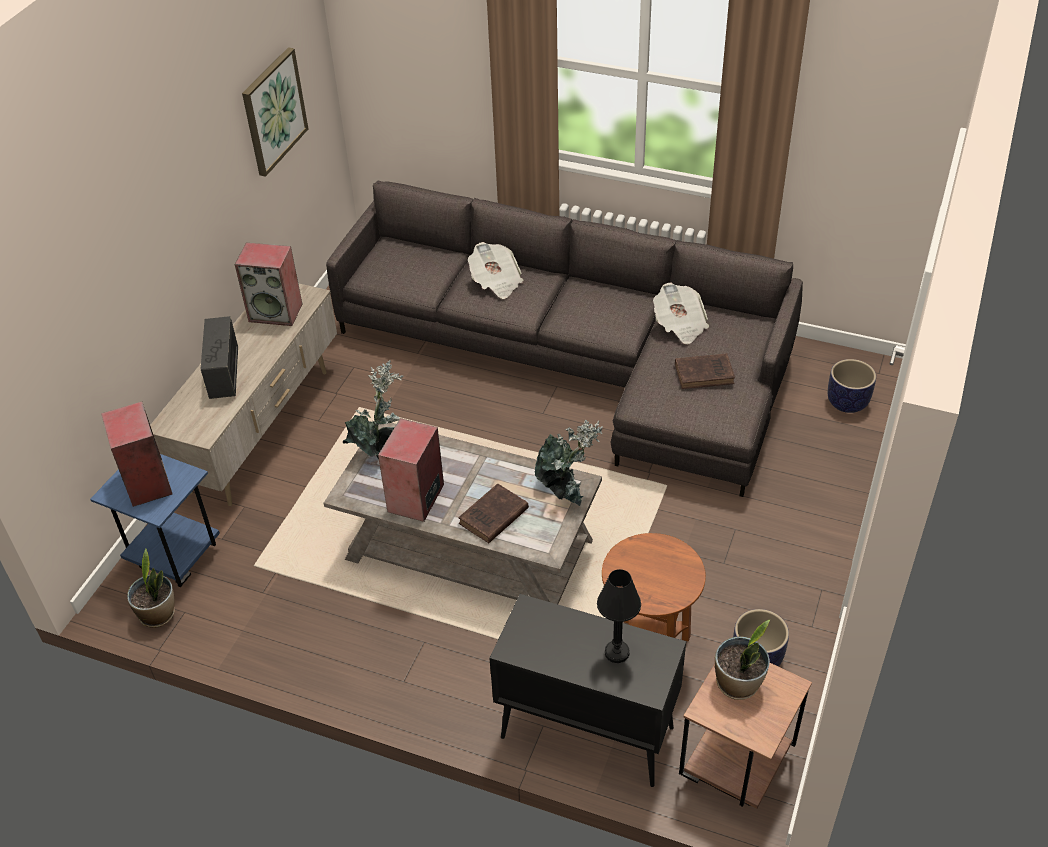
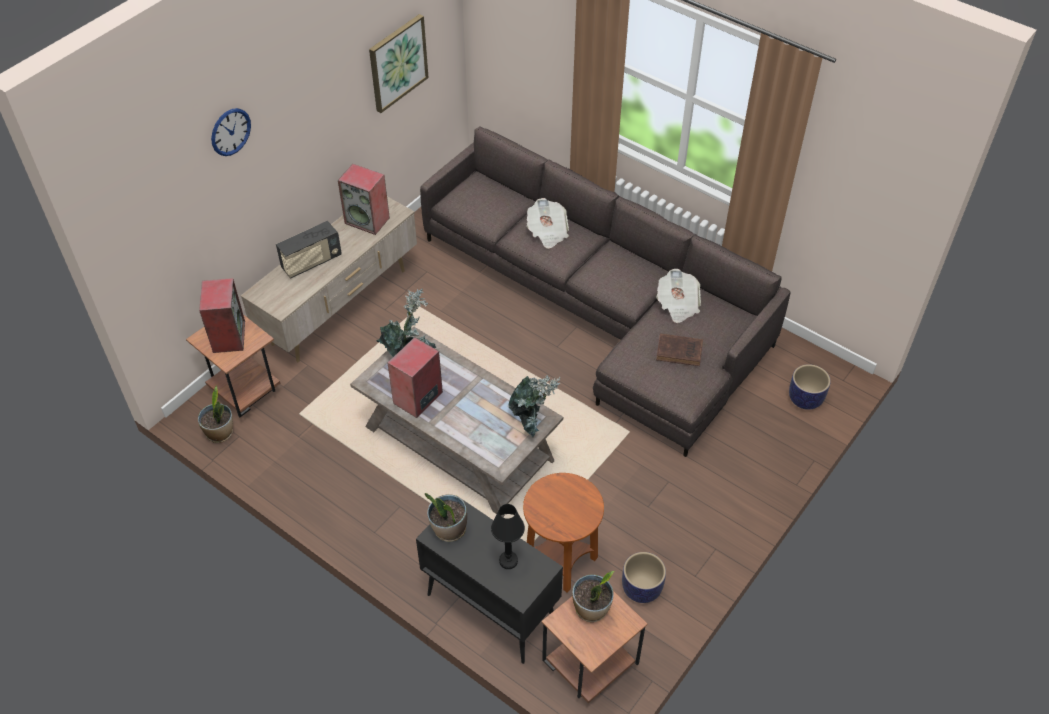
camera: 15 degrees right, 5 degrees up
blue side table [90,454,220,587] -> brown side table [186,314,280,417]
radio [201,316,238,399] -> radio turned 135 degrees counterclockwise [276,221,342,279]
brown book [458,483,529,543] -> none
none -> wall clock [211,108,251,156]
none -> potted plant [425,493,467,542]

